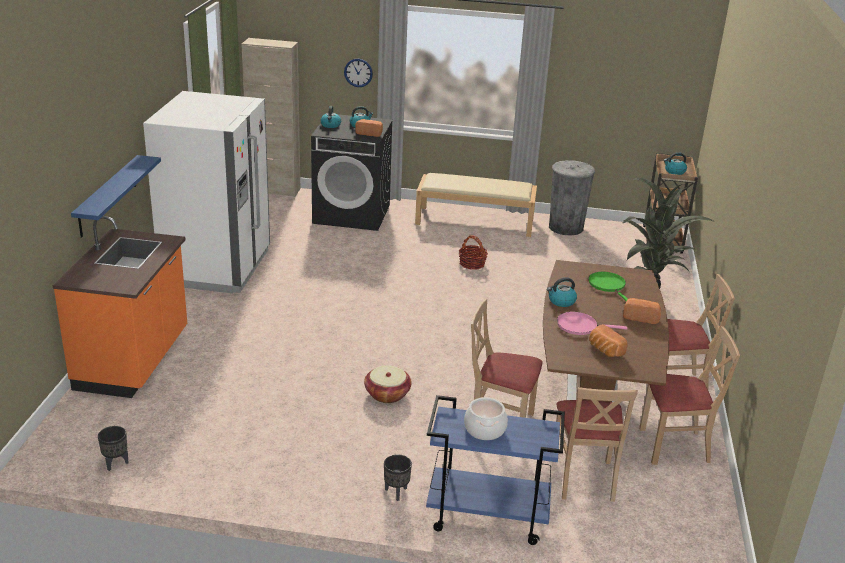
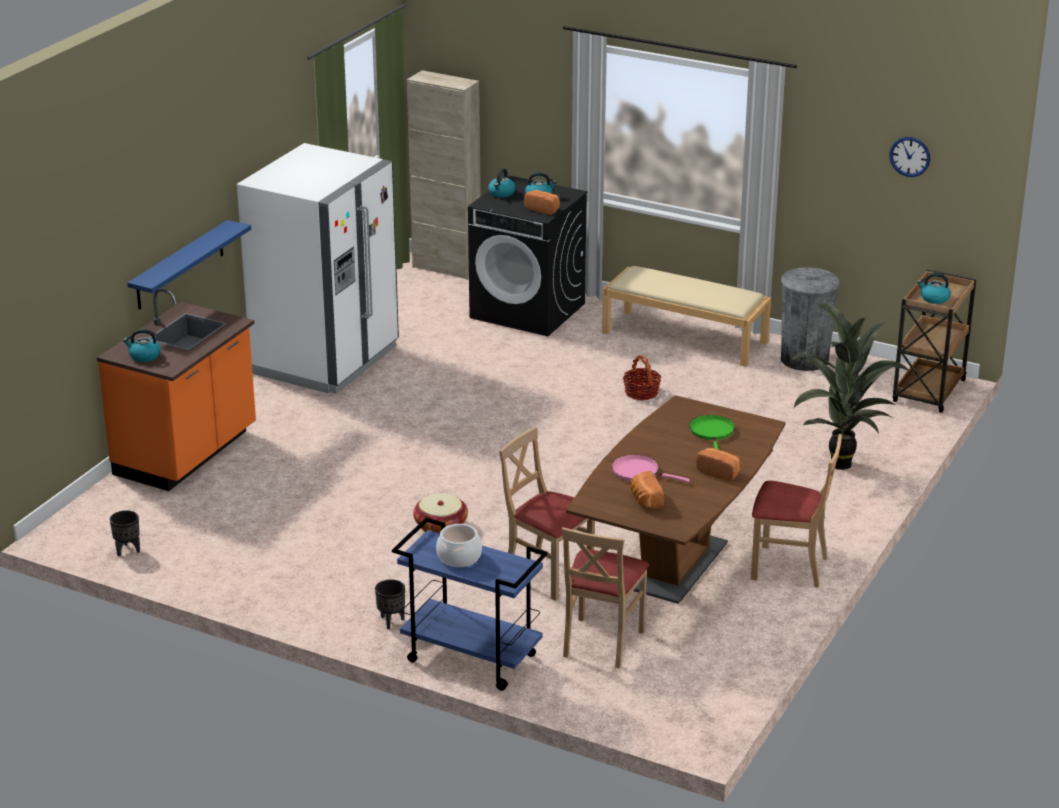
camera: 20 degrees right, 0 degrees up
wall clock [344,59,373,87] -> wall clock moved to [889,137,930,177]
kettle [547,277,577,307] -> kettle moved to [123,329,161,362]
beige chair [639,326,740,465] -> none

